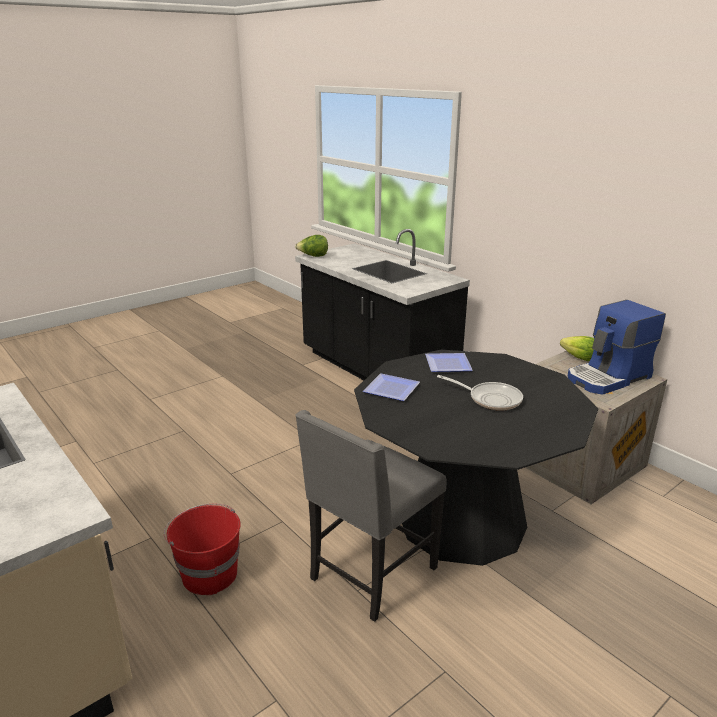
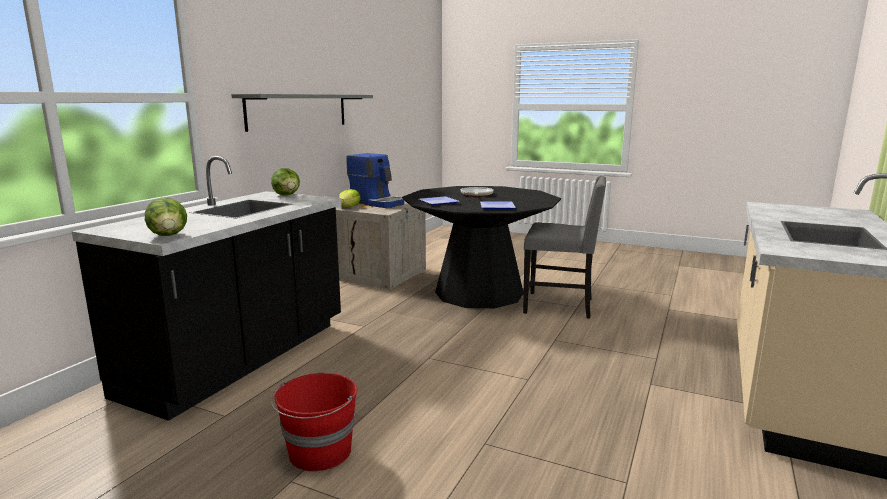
camera: 115 degrees left, 10 degrees down
red bucket [164,504,241,595] -> red bucket moved to [271,373,357,471]
none -> grey shelf [231,94,373,132]
none -> lettuce [271,168,300,196]

